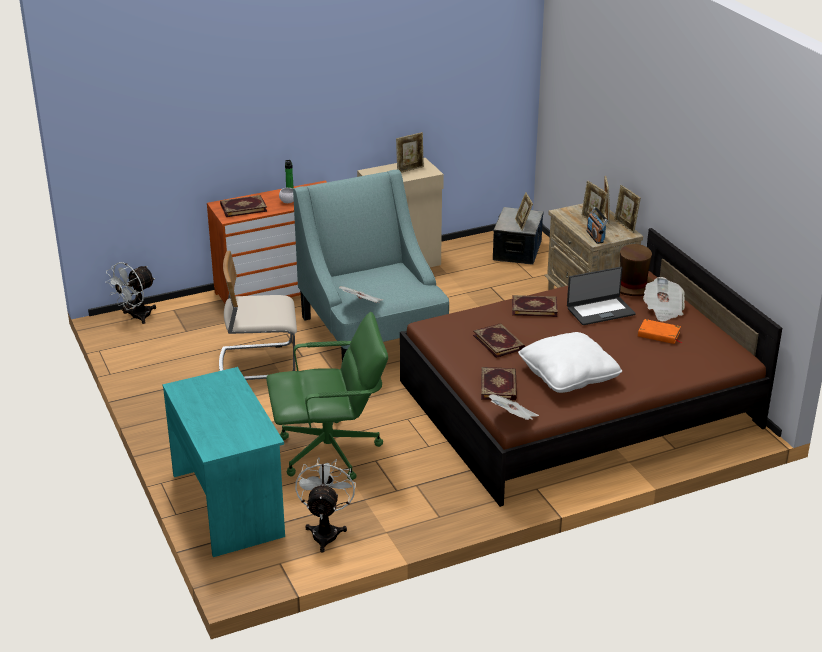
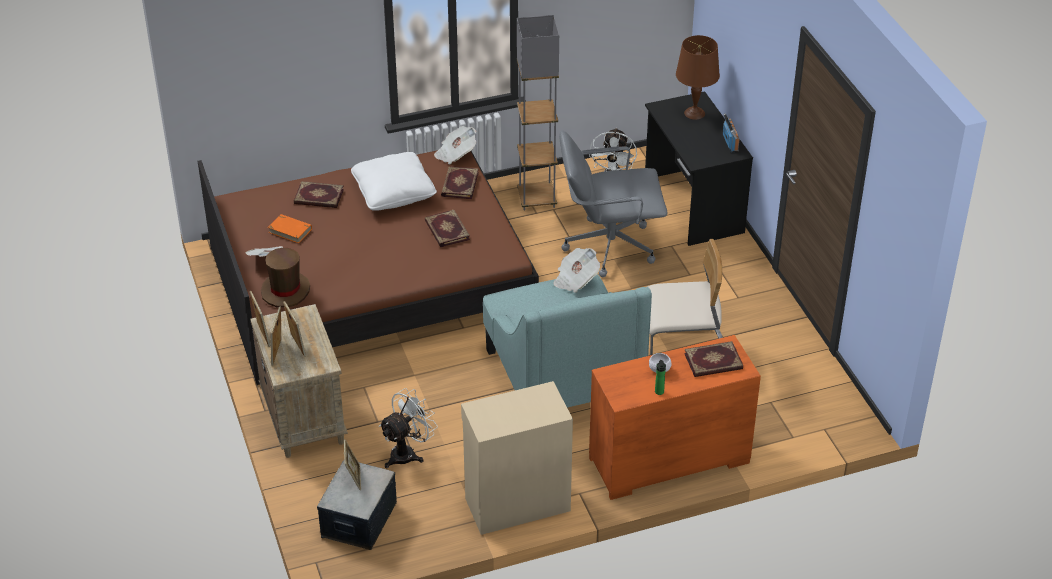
camera: 175 degrees left, 10 degrees up
white fan [105,262,156,324] -> white fan moved to [379,388,438,469]
turquoise desk [162,367,285,557] -> black desk [645,91,753,246]
green office chair [266,312,388,480] -> grey office chair [559,130,667,277]
picture frame [396,132,424,173] -> none
book [512,295,558,317] -> book moved to [294,181,344,208]
laptop [567,267,636,325] -> none
radio [586,207,608,244] -> radio moved to [723,113,739,152]
none -> grey floor lamp [517,15,559,210]
none -> brown table lamp [676,35,720,120]

